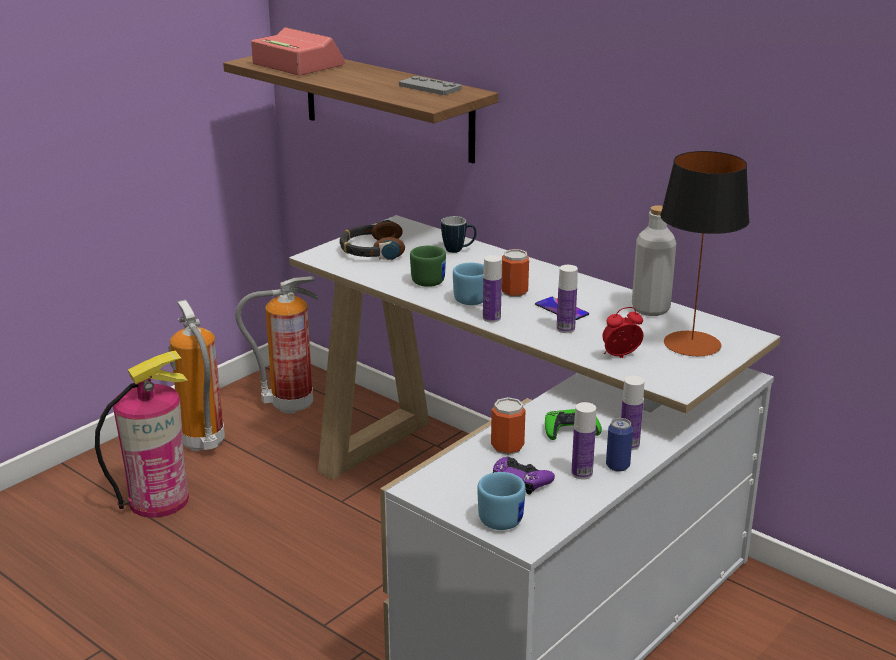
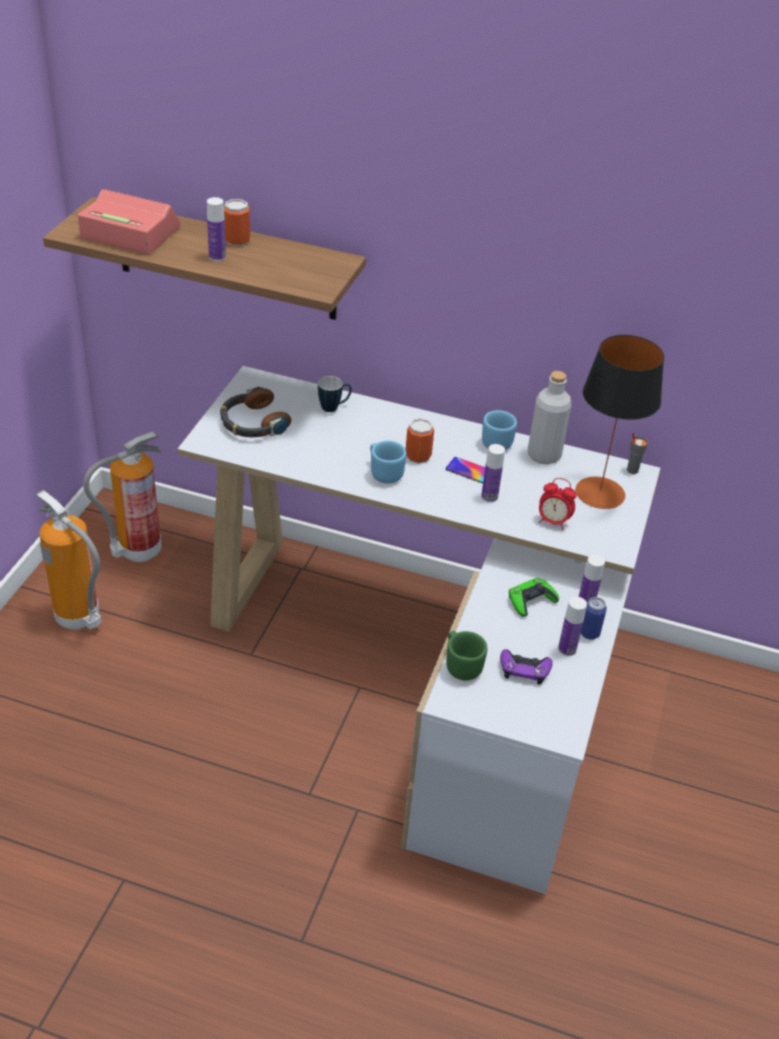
camera: 25 degrees left, 15 degrees up
fire extinguisher [95,351,189,518] -> none
grey game controller [399,76,462,95] -> none
green mug [410,246,446,287] -> green mug moved to [446,631,487,681]
blue mug [477,472,526,530] -> blue mug moved to [482,410,517,450]
bottle [483,255,502,323] -> bottle moved to [207,197,226,261]
can [491,397,526,455] -> can moved to [224,199,250,246]
alarm clock [603,307,643,358] -> alarm clock turned 120 degrees counterclockwise [539,478,577,530]
none -> grey cup [627,432,648,474]

